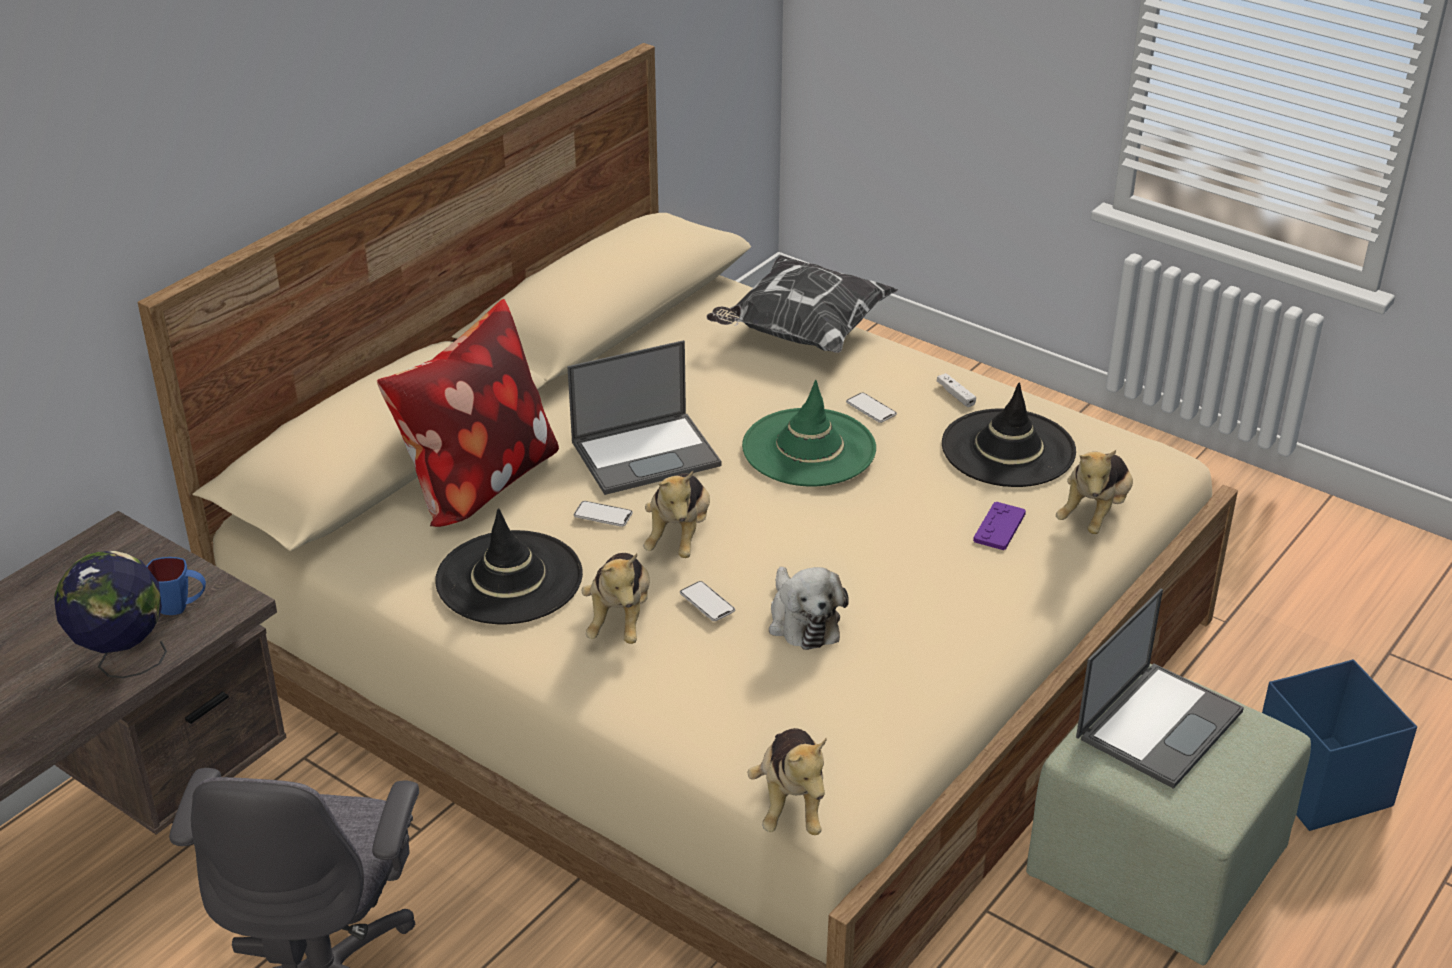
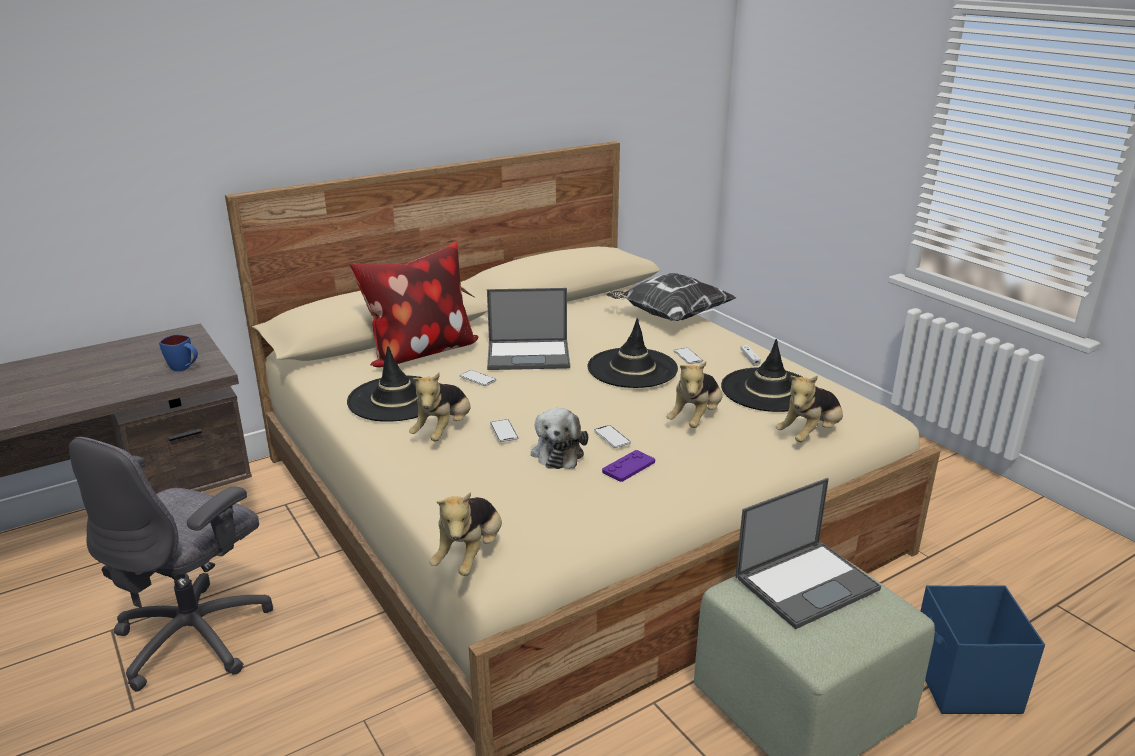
camera: 20 degrees right, 10 degrees down
globe [54,551,167,678] -> none
plush toy [643,471,710,558] -> plush toy moved to [667,362,723,428]
green hat [742,380,876,486] -> black hat [588,318,678,388]
purple game controller [973,502,1026,550] -> purple game controller moved to [602,450,655,482]
none -> phone [594,425,631,448]

